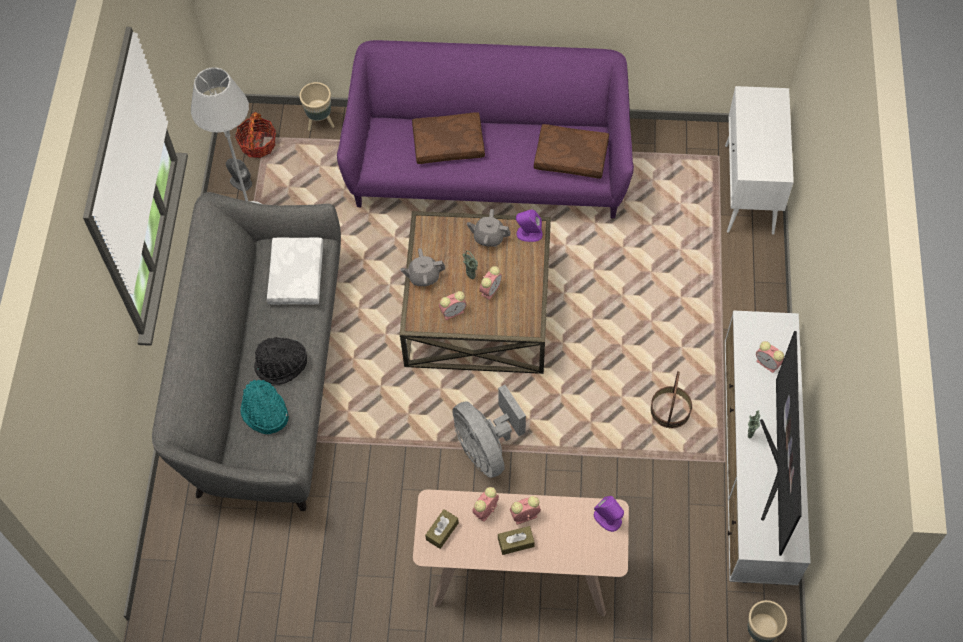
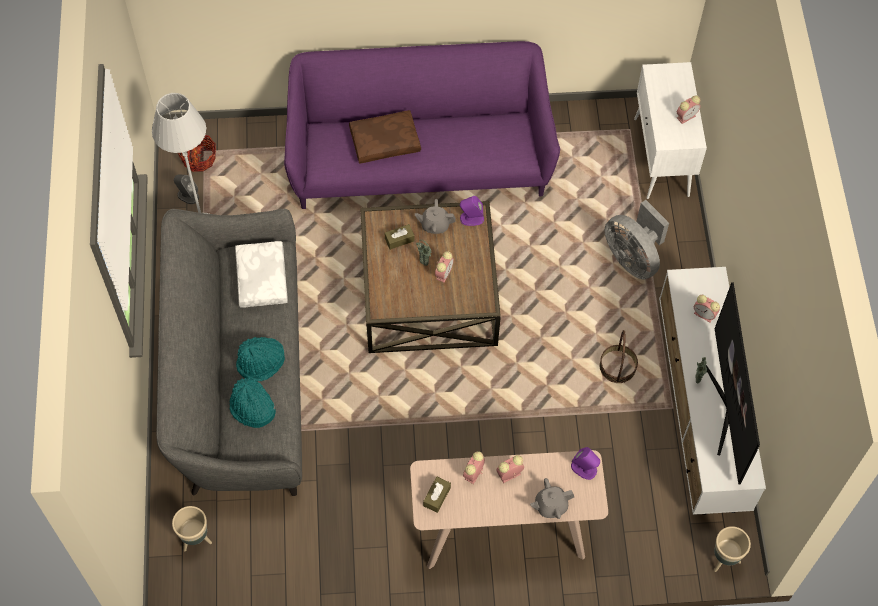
camera: 10 degrees left, 0 degrees up
black hat [254,337,307,385] -> turquoise hat [236,337,285,381]
beige planter [299,82,334,131] -> beige planter moved to [172,506,212,551]
grey teapot [400,248,445,286] -> grey teapot moved to [530,478,574,519]
alarm clock [439,291,467,320] -> alarm clock moved to [677,95,701,124]
grey fan [452,385,526,478] -> grey fan moved to [605,200,669,279]
brown tissue box [498,526,535,555] -> brown tissue box moved to [385,224,415,250]
brown pillow [534,124,609,178] -> none

